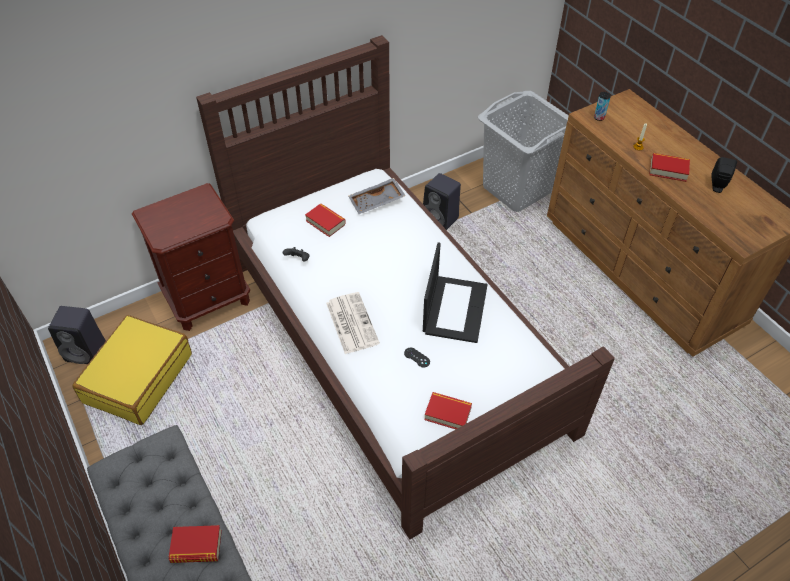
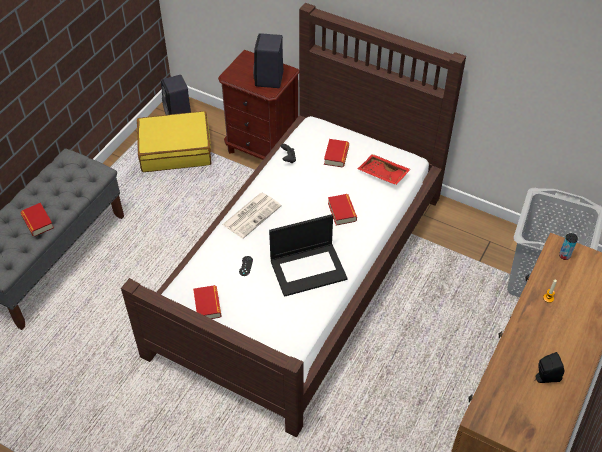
camera: 60 degrees right, 0 degrees up
grey tray [348,178,405,214] -> red tray [358,154,411,185]
black speaker [423,173,461,230] -> black speaker moved to [253,33,284,88]
book [649,153,690,182] -> book moved to [328,194,357,226]

